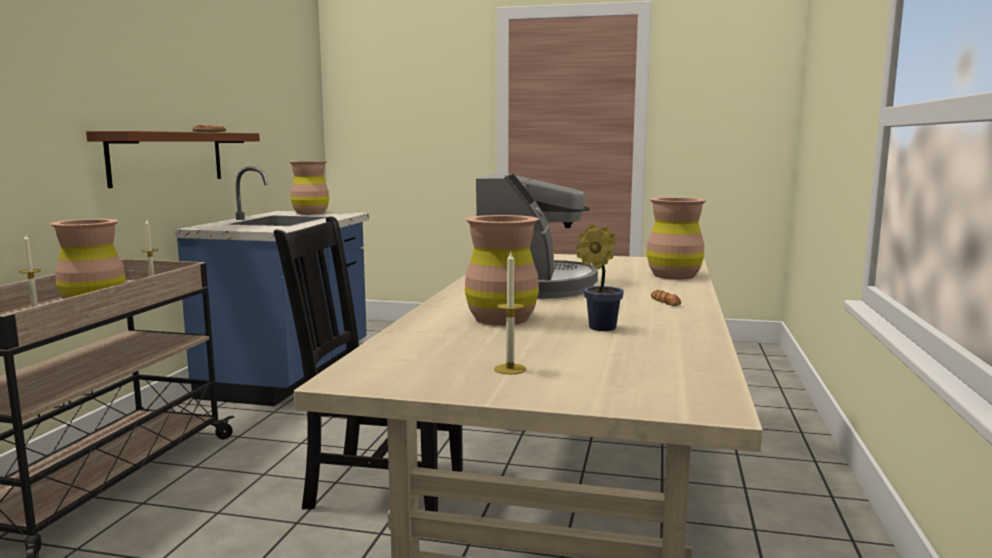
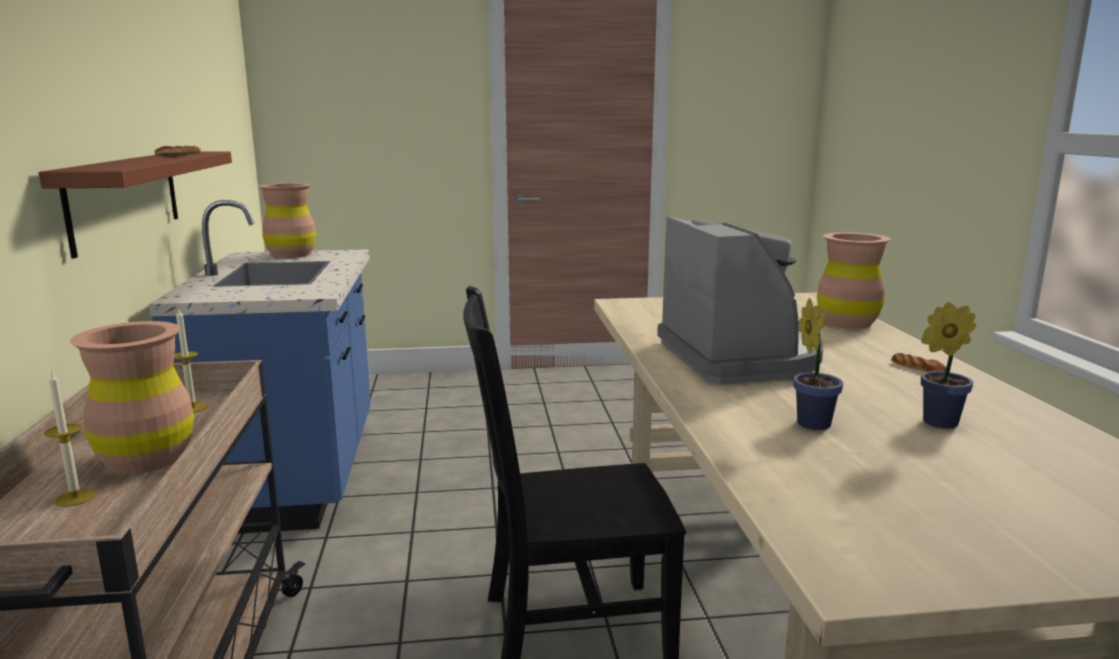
camera: 20 degrees left, 5 degrees up
brown vase [465,215,539,326] -> potted plant [793,298,843,430]
candle [494,251,526,374] -> none

